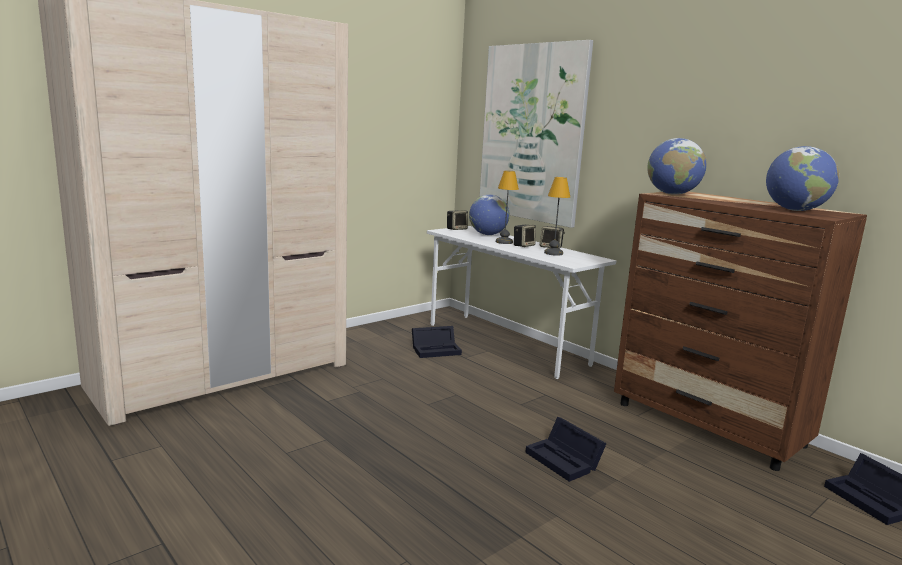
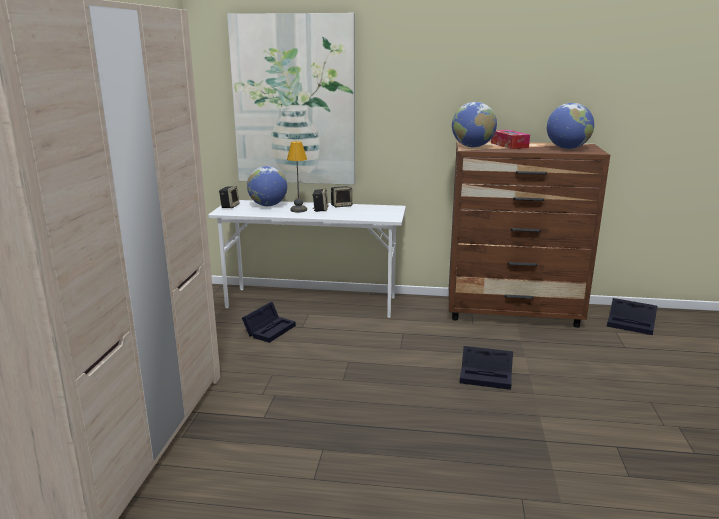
camera: 40 degrees left, 5 degrees up
table lamp [544,177,570,256] -> none
none -> tissue box [491,130,530,149]

